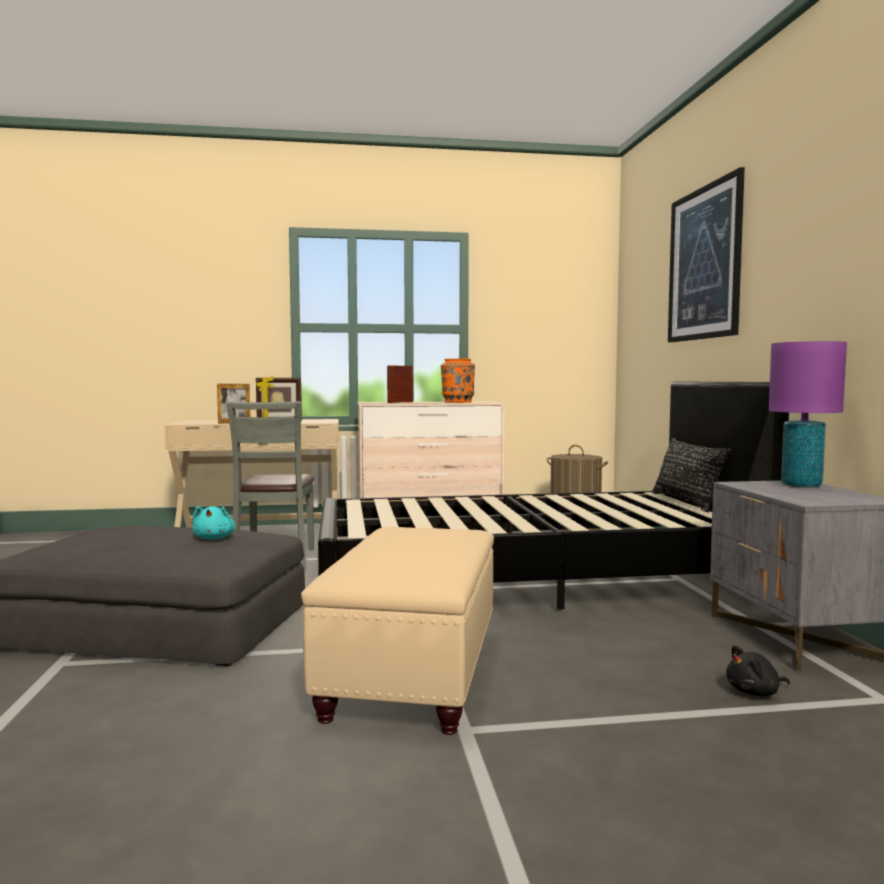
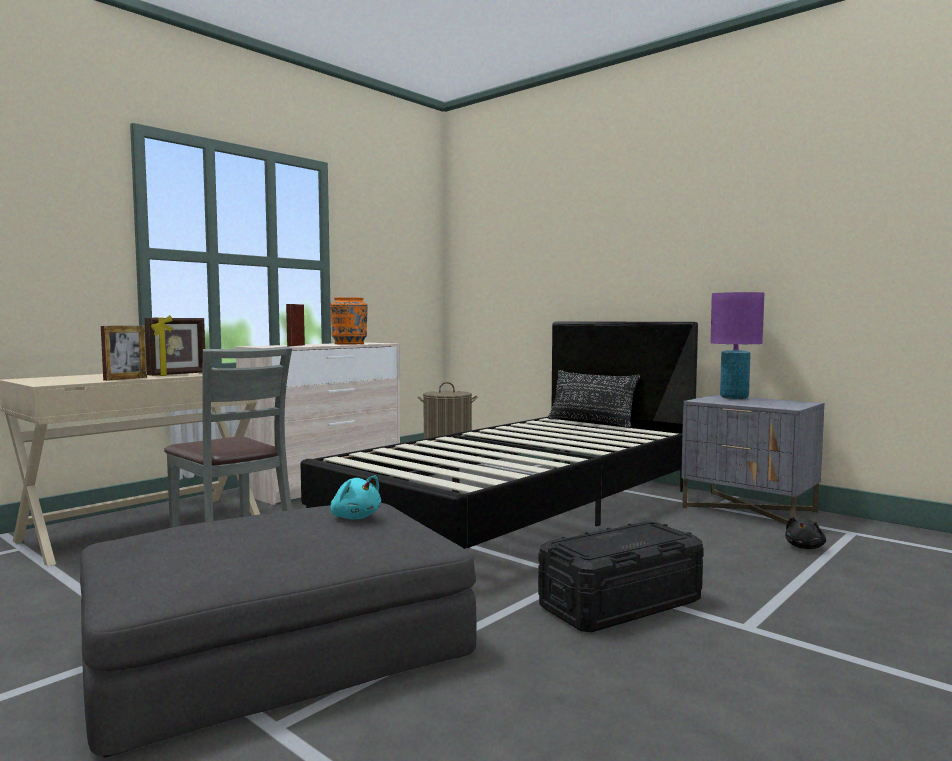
camera: 40 degrees left, 0 degrees up
beige ottoman [301,527,494,735] -> black storage box [538,521,703,632]
picture [668,167,745,342] -> none

